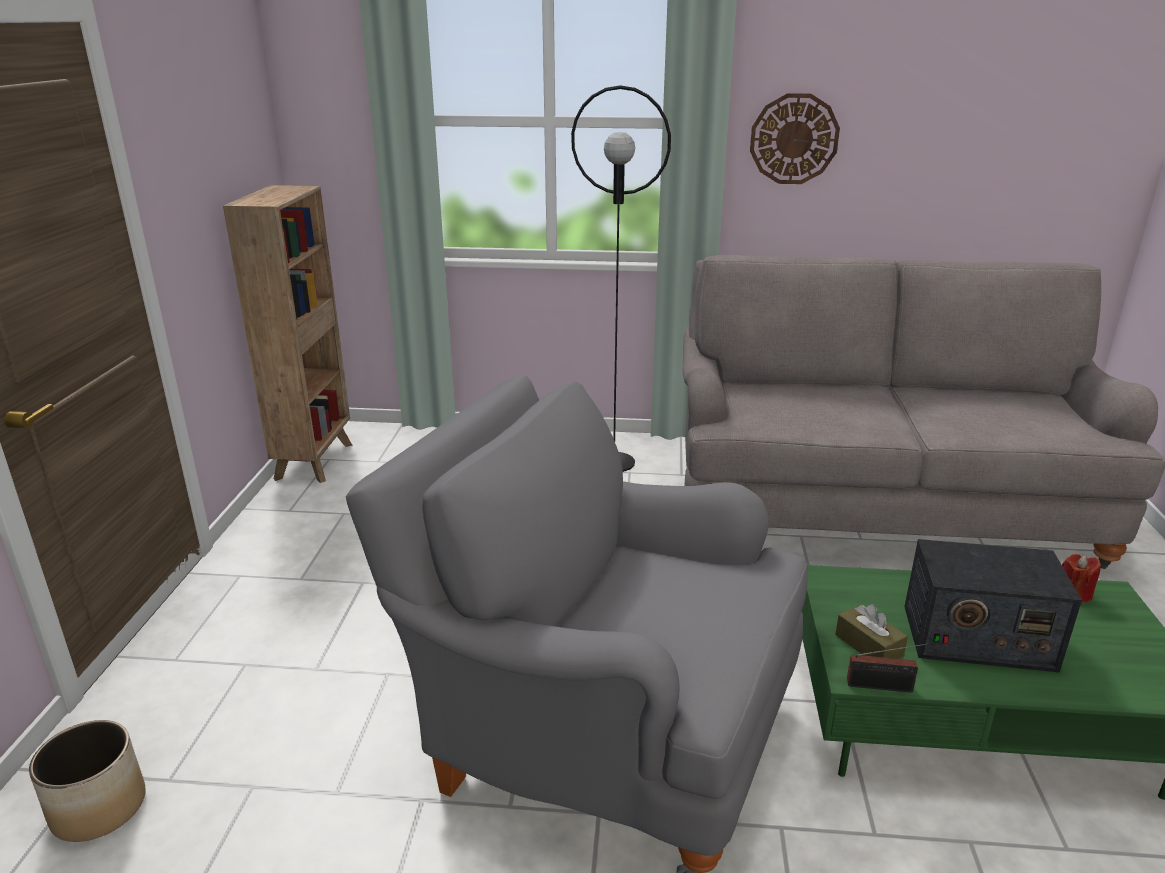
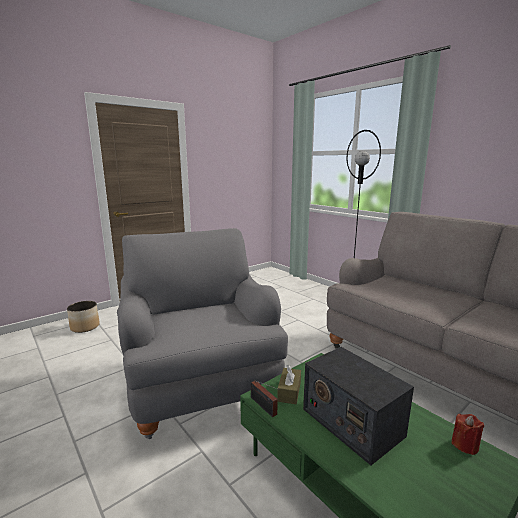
camera: 45 degrees right, 10 degrees down
brown bookcase [223,185,352,483] -> none
wall clock [750,93,840,184] -> none

